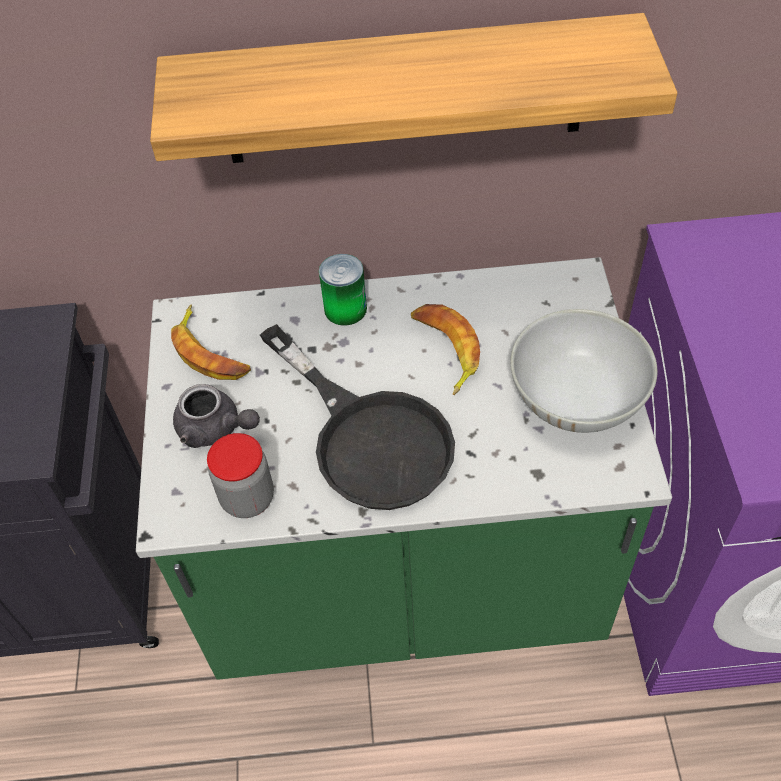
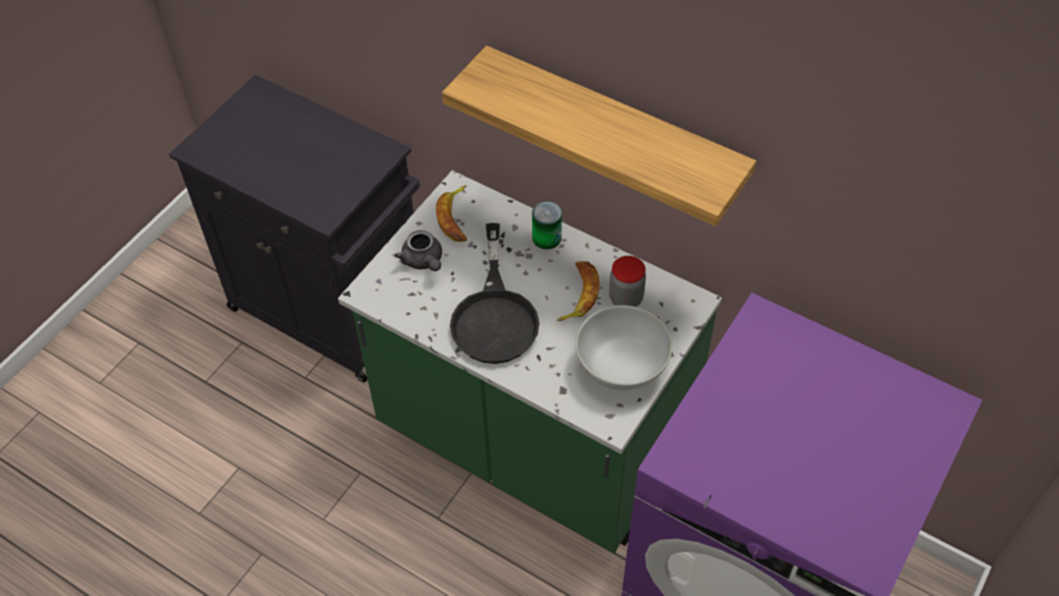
camera: 35 degrees right, 0 degrees up
jar [207,433,274,518] -> jar moved to [609,256,646,307]

